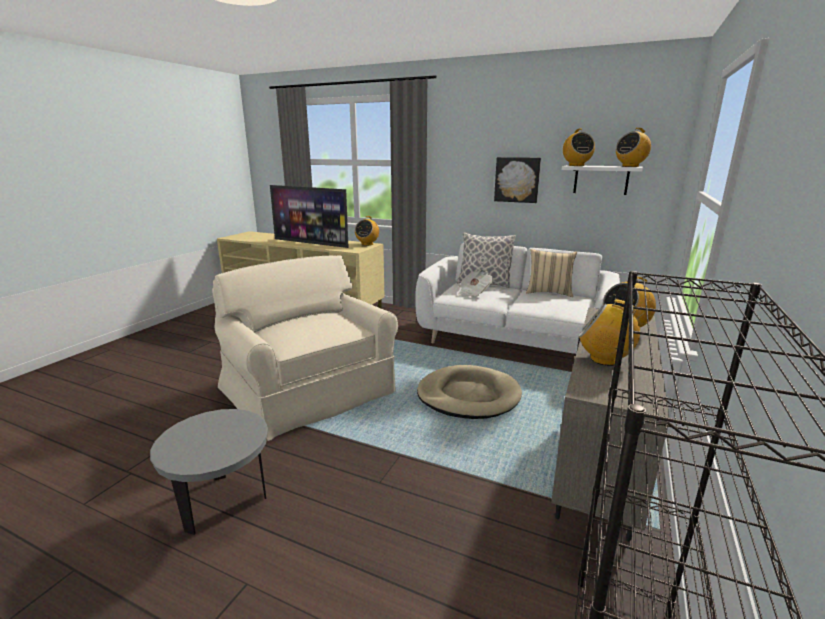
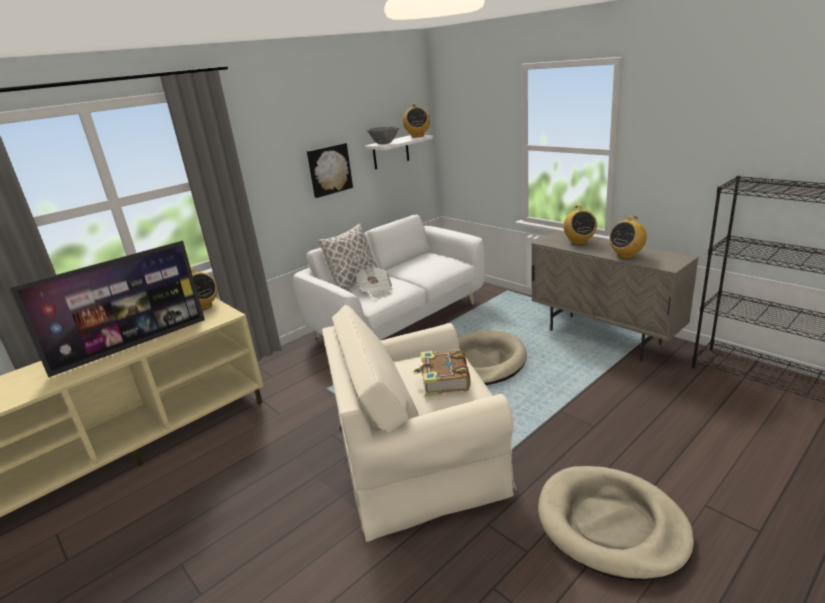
camera: 65 degrees left, 5 degrees up
grey side table [150,409,268,535] -> beige dog bed [538,466,694,581]
beige pillow [526,249,577,297] -> none
radio [563,129,595,166] -> grey bowl [367,126,399,144]
none -> book [413,349,471,397]

